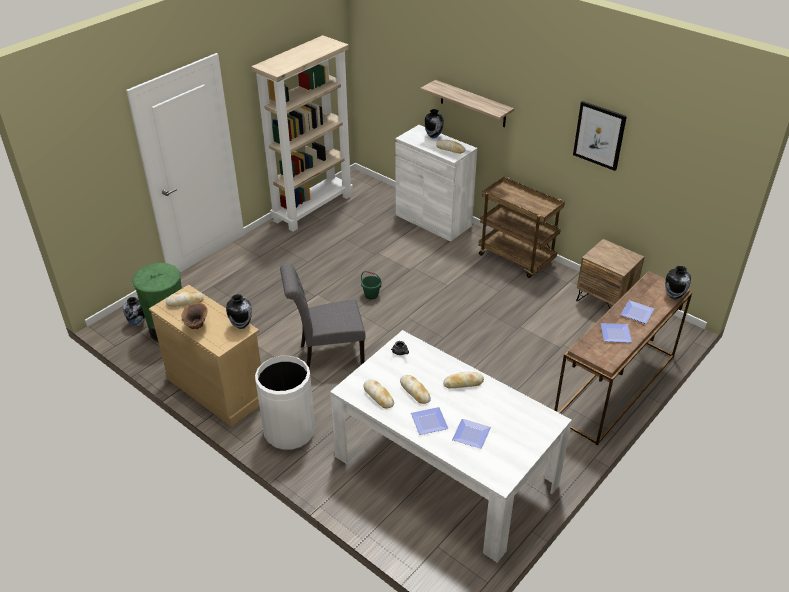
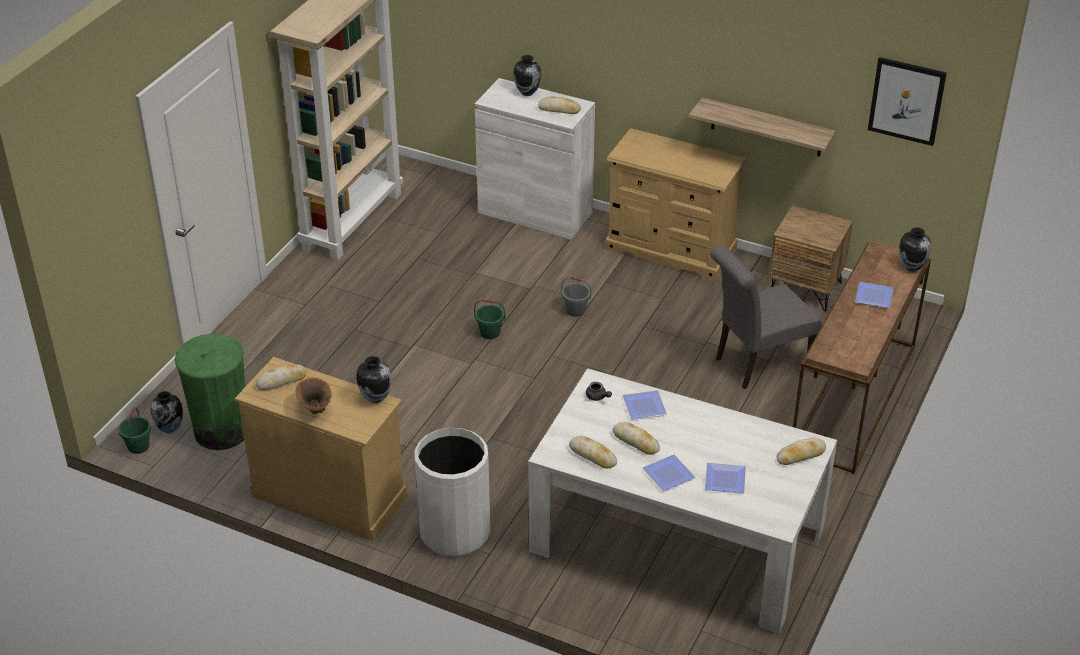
camera: 15 degrees left, 0 degrees up
grey chair [280,263,366,368] -> grey chair moved to [711,246,822,389]
shelf [420,80,514,127] -> shelf moved to [689,97,836,157]
bread [443,372,484,388] -> bread moved to [777,437,826,465]
brown cart [479,176,565,278] -> beige dresser [606,128,747,281]
picture [573,101,627,171] -> picture moved to [868,57,947,146]
plate [601,323,632,343] -> plate moved to [622,390,667,420]
none -> green bucket [118,407,151,454]
none -> grey bucket [561,277,591,317]

